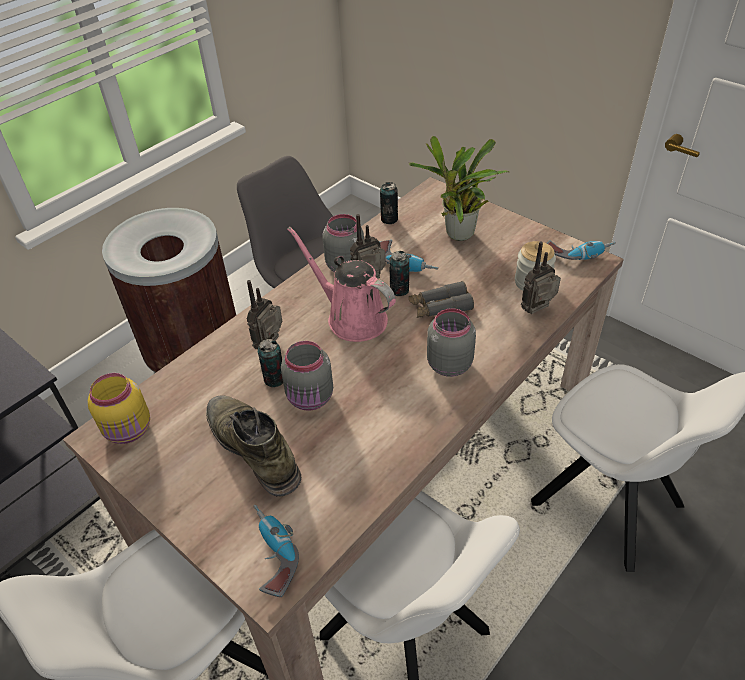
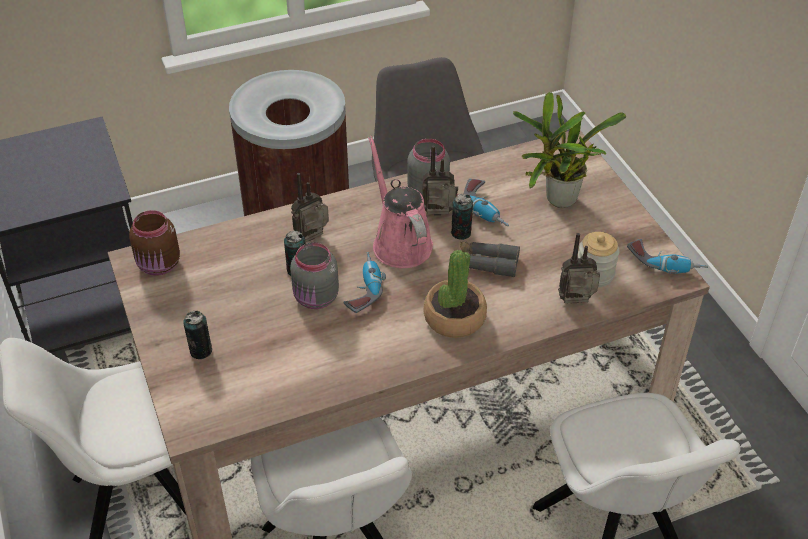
camera: 25 degrees right, 0 degrees up
yellow jar [88,373,150,444] -> brown jar [129,210,180,276]
green boot [206,395,301,497] -> none
power drill [253,505,299,597] -> power drill moved to [343,252,386,313]
can [380,182,398,224] -> can moved to [183,311,212,359]
grey jar [427,308,476,377] -> potted plant [423,250,487,338]

